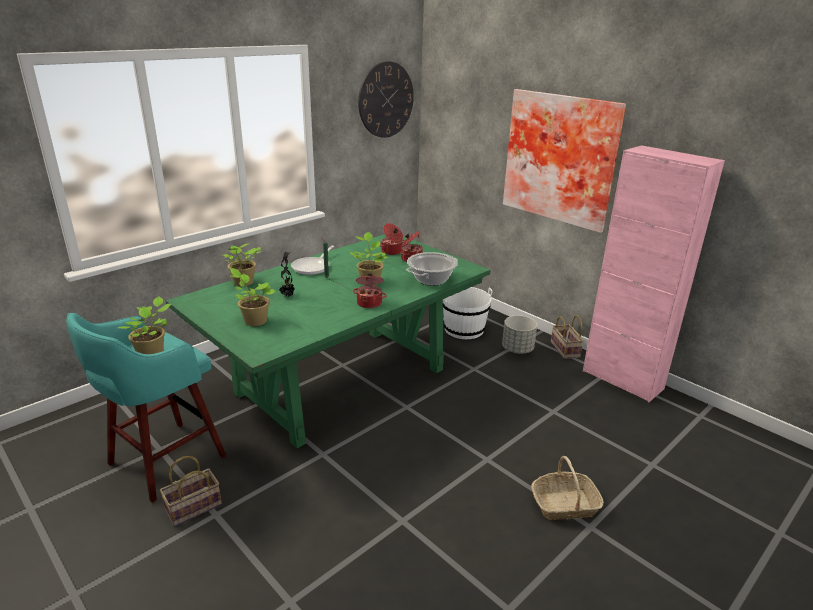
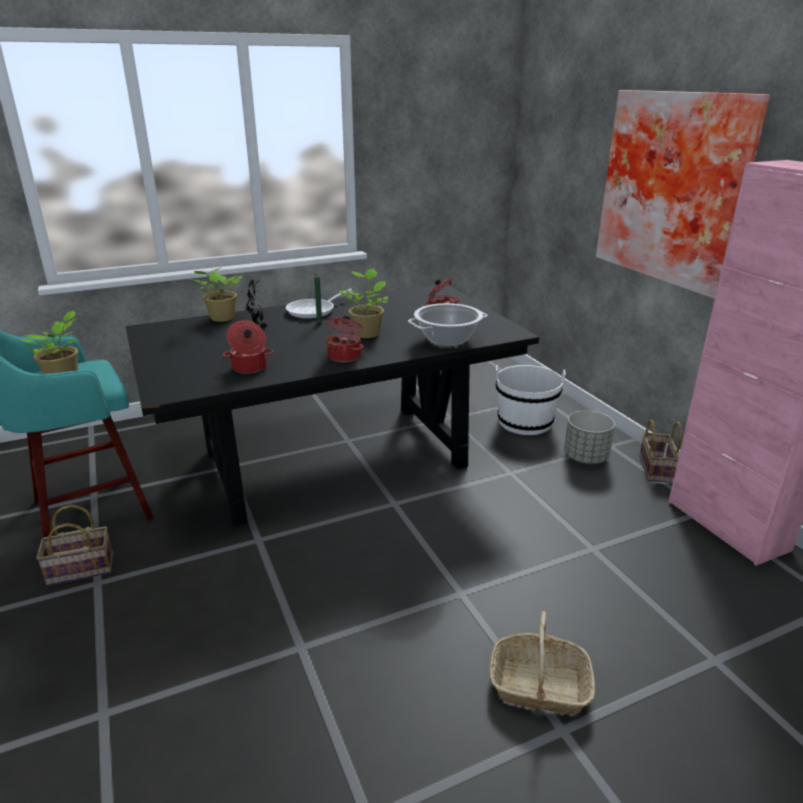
camera: 20 degrees right, 0 degrees up
green dining table [165,234,491,448] -> black dining table [125,285,539,527]
potted plant [230,268,275,326] -> none
wall clock [358,61,414,138] -> none
cooking pot [380,223,405,255] -> cooking pot moved to [223,320,273,374]

